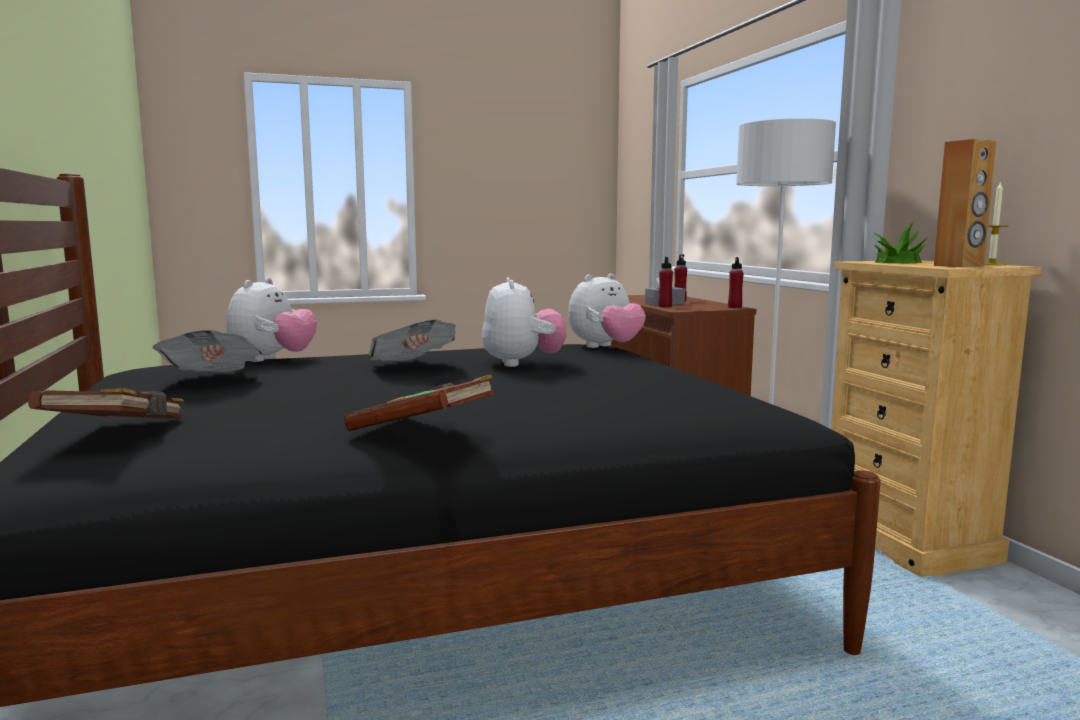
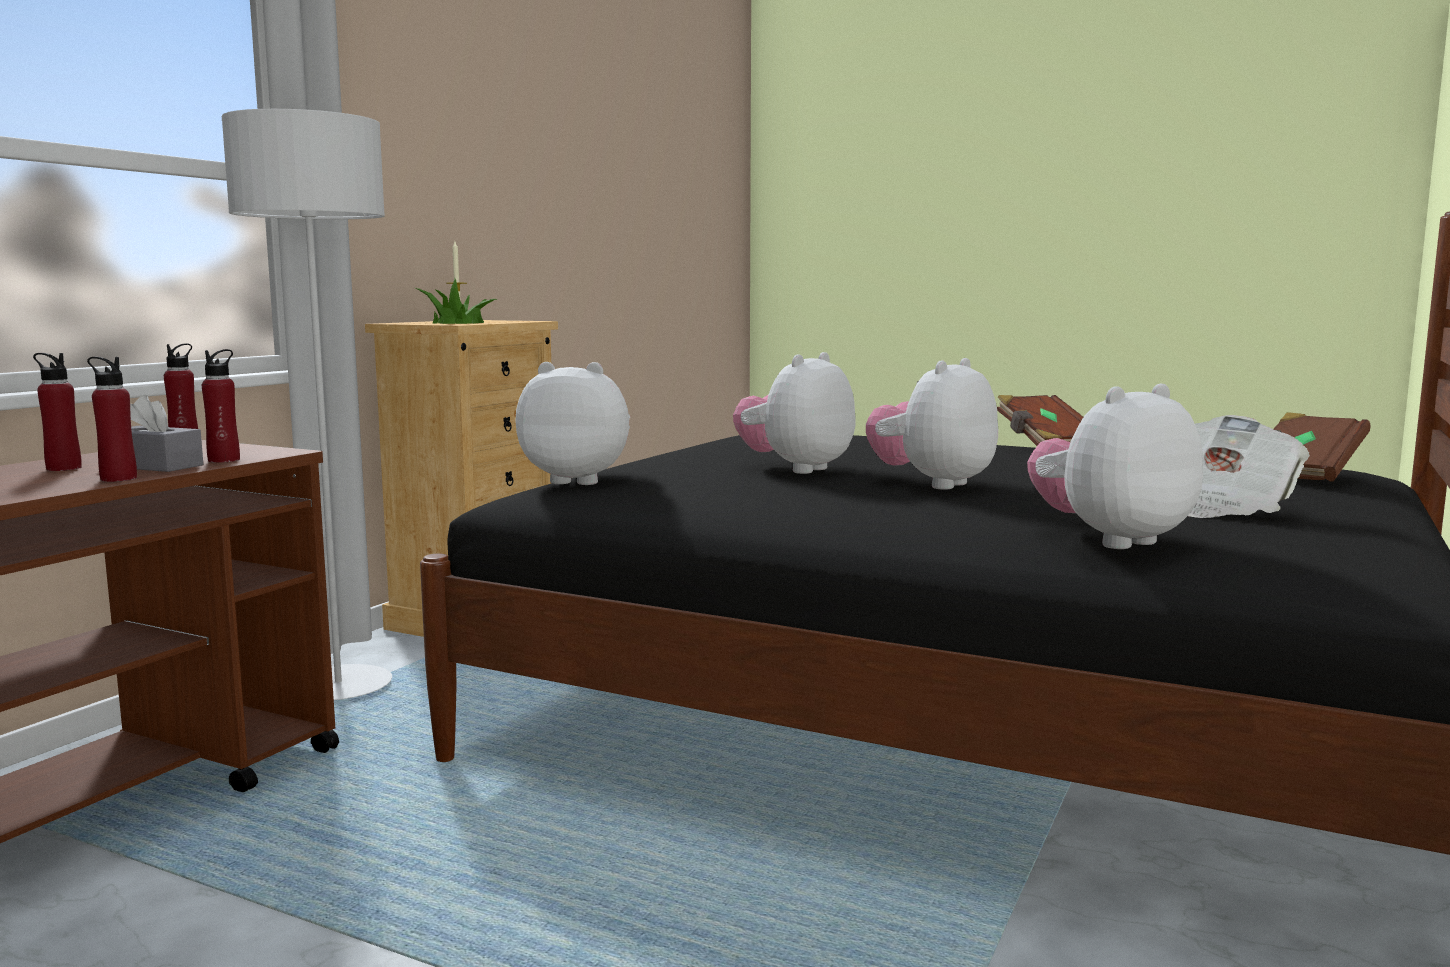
camera: 135 degrees left, 0 degrees up
newspaper [369,320,456,361] -> plush toy [866,358,998,490]
brown speaker [934,139,997,267] -> none
none -> red bottle [87,357,137,482]

